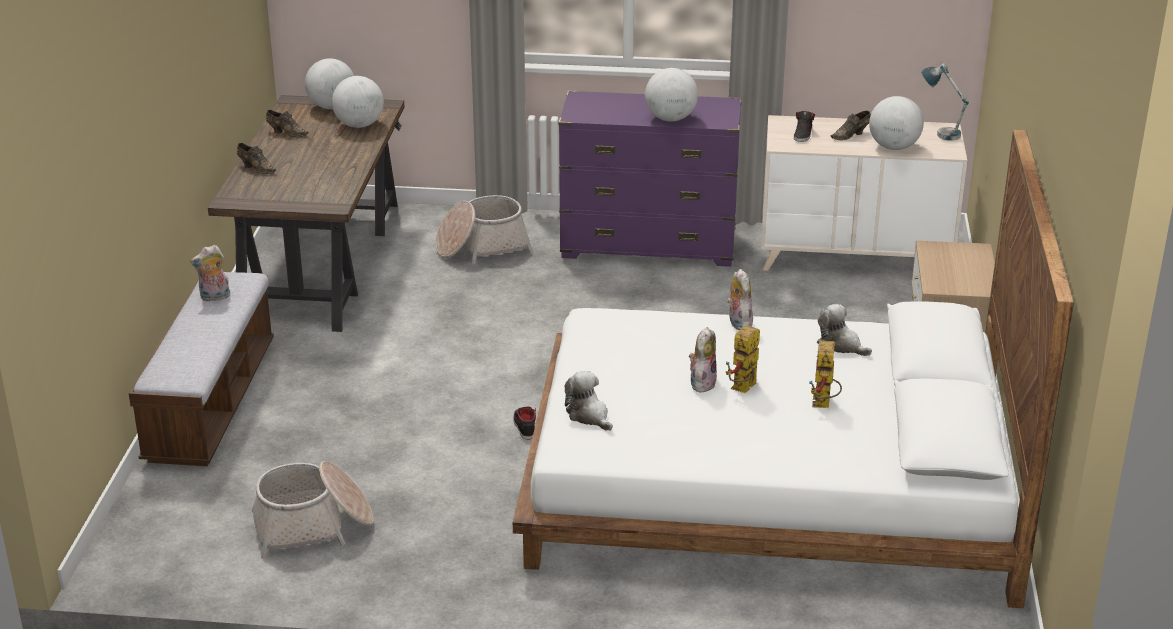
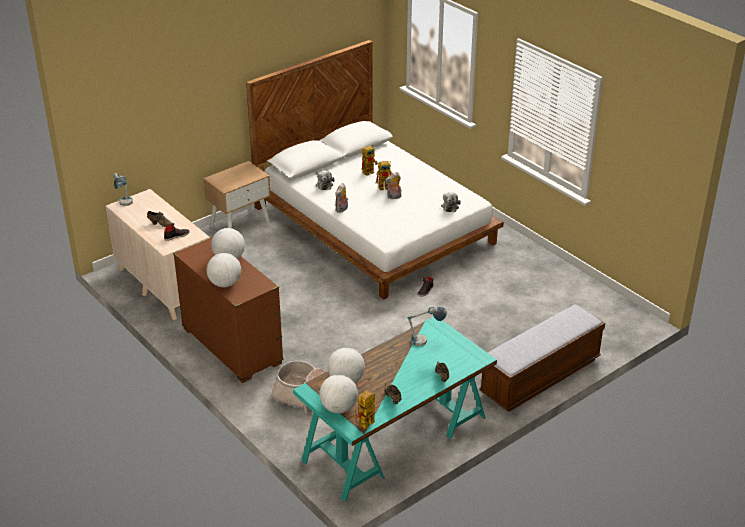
camera: 135 degrees left, 5 degrees up
plush toy [190,245,230,302] -> none
brown desk [208,95,405,332] -> turquoise desk [293,317,497,502]
basket [252,461,374,559] -> none
purple dresser [559,91,742,267] -> brown dresser [173,237,284,383]
globe [869,96,924,150] -> globe moved to [207,253,241,287]
none -> toy robot [354,390,375,429]
none -> table lamp [408,307,447,346]

